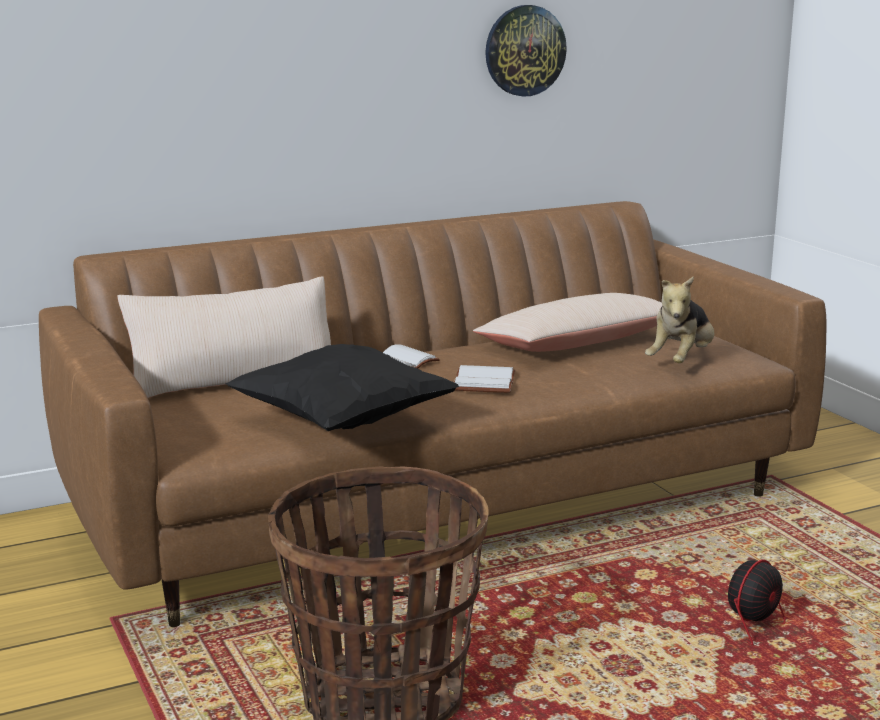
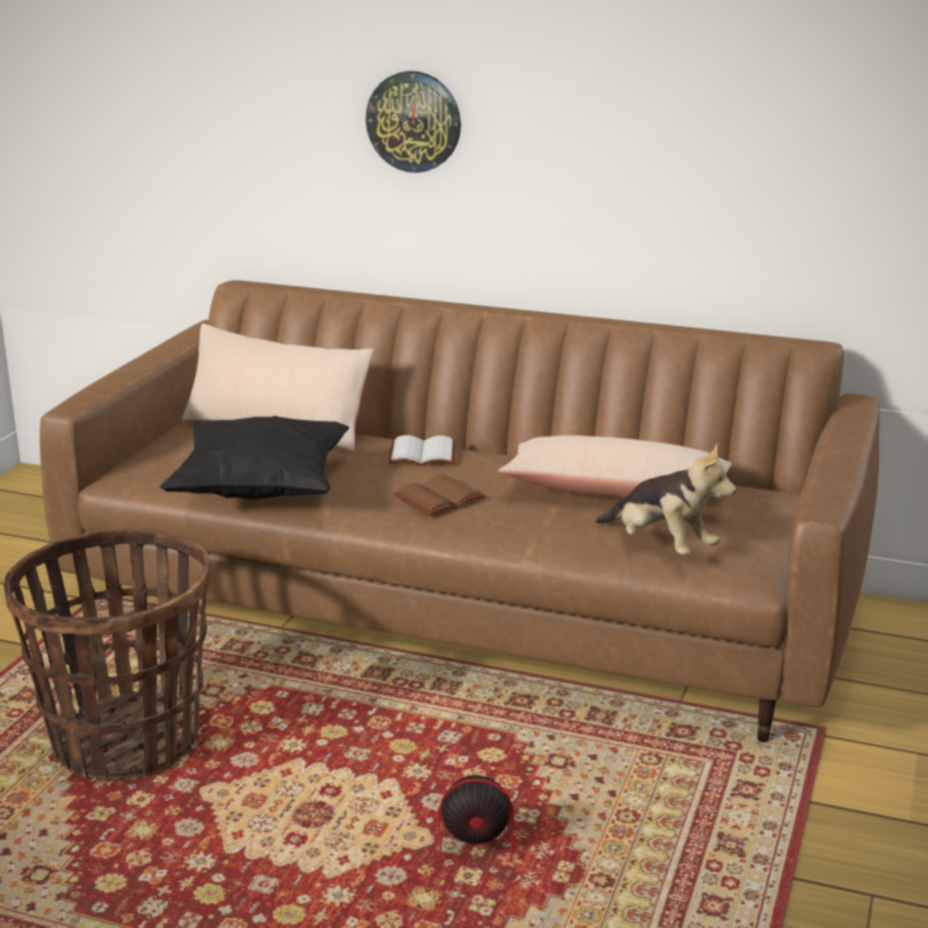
camera: 45 degrees right, 5 degrees up
white book [454,365,515,393] -> brown book [393,474,485,516]
wall clock [485,5,567,97] -> wall clock moved to [366,71,461,173]
plush toy [645,276,714,363] -> plush toy turned 120 degrees counterclockwise [596,444,736,555]

